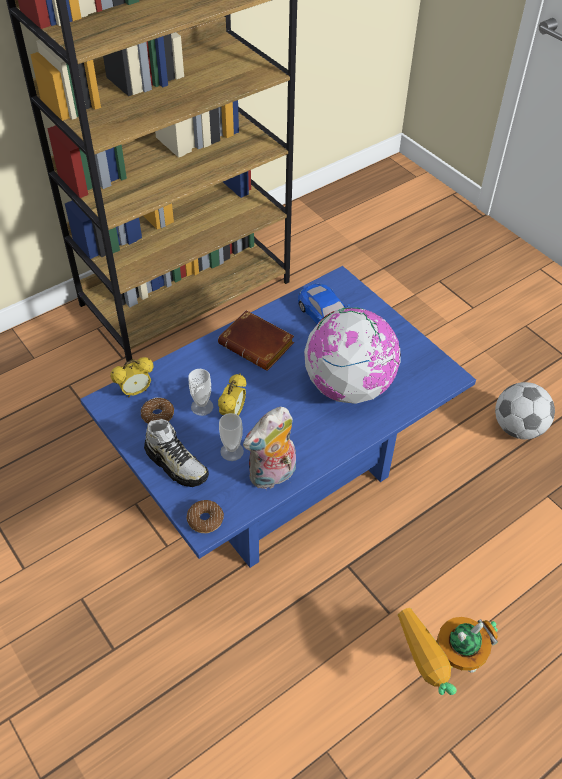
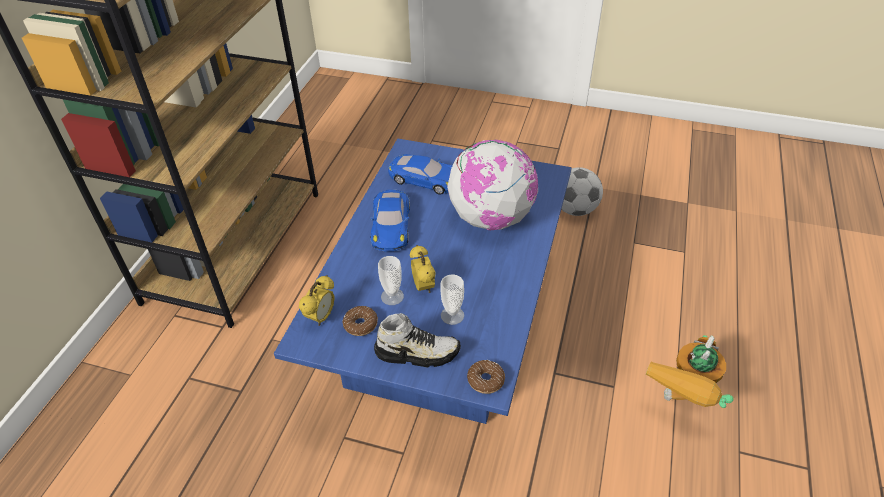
camera: 35 degrees left, 5 degrees down
brown book [218,310,294,371] -> blue toy car [370,190,410,251]
plush toy [243,407,296,489] -> none

